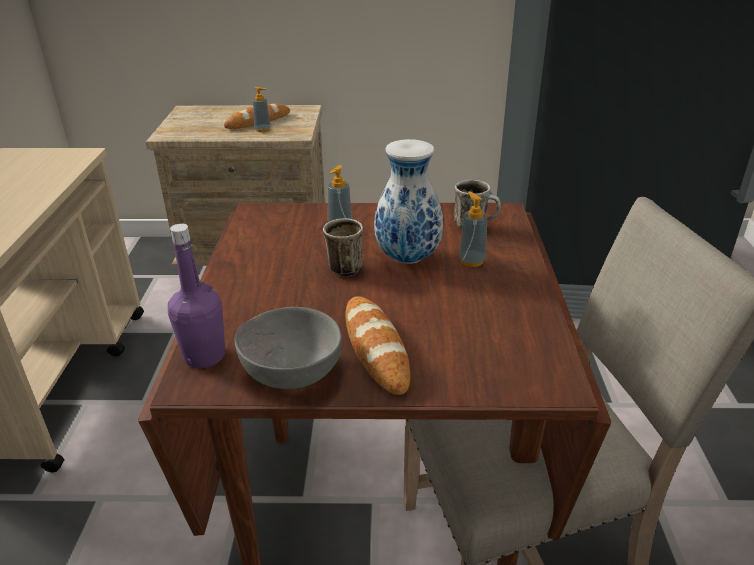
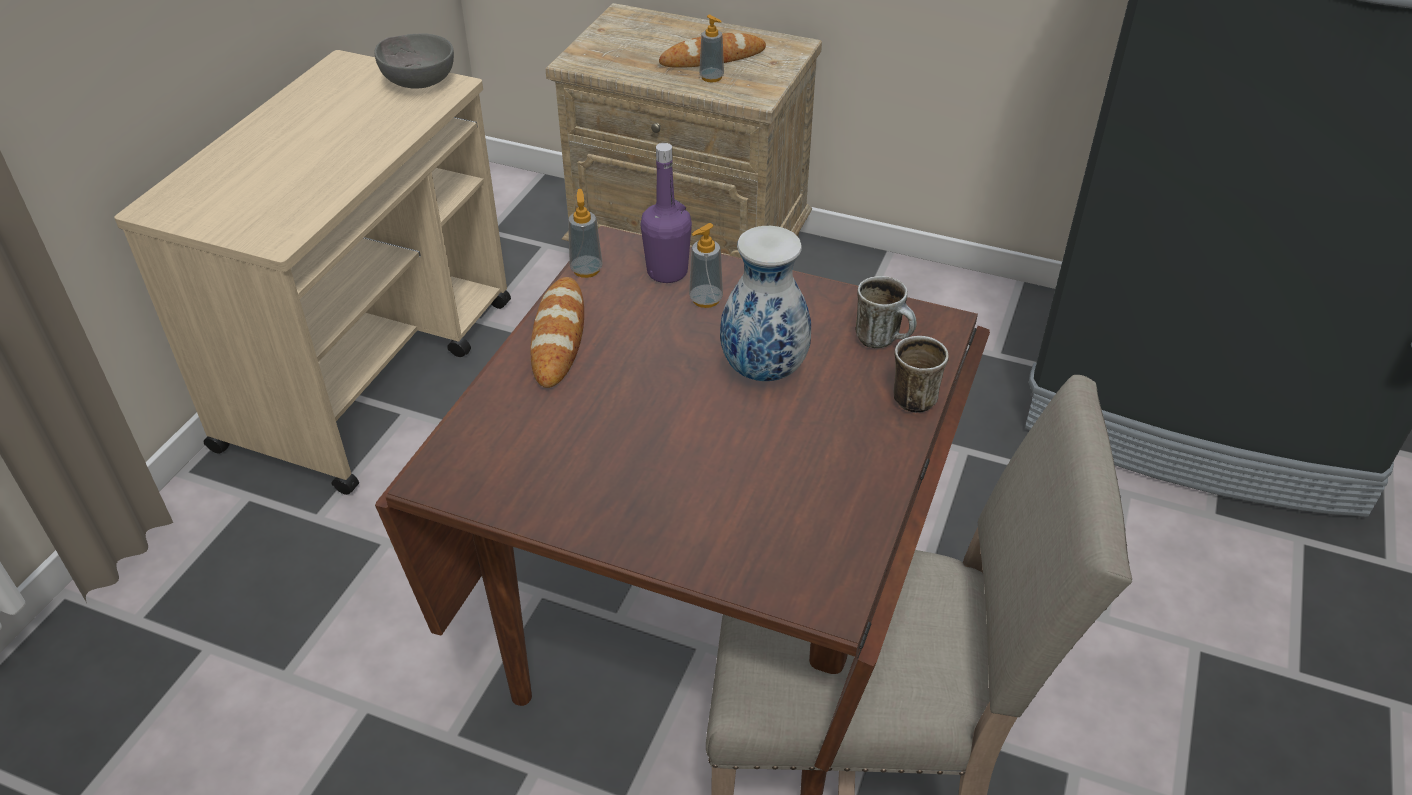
camera: 20 degrees right, 10 degrees up
purple bottle [168,224,225,368] -> purple bottle moved to [640,143,692,283]
grey bowl [234,307,342,389] -> grey bowl moved to [374,34,454,89]
mug [323,218,363,277] -> mug moved to [894,336,949,413]
bread [345,296,410,395] -> bread moved to [531,277,584,388]
soap dispenser [459,191,487,267] -> soap dispenser moved to [568,189,603,278]

